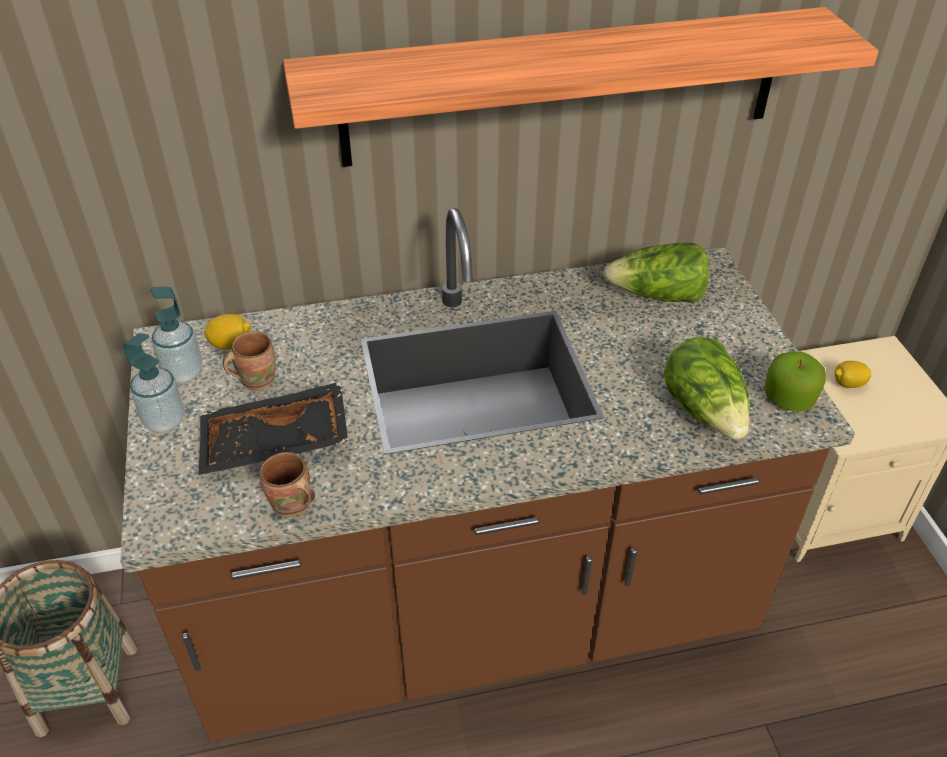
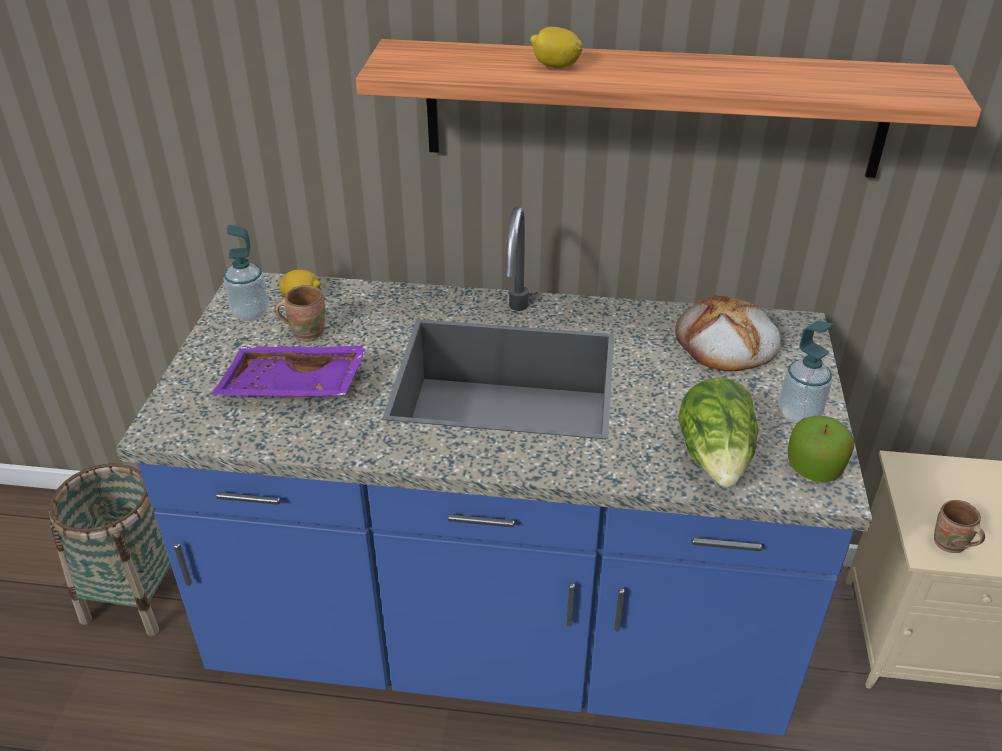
camera: 20 degrees right, 5 degrees down
brown counter [120,208,855,741] -> blue counter [116,207,872,736]
soap dispenser [123,333,184,432] -> soap dispenser moved to [779,321,833,424]
black tray [198,382,348,475] -> purple tray [210,345,368,398]
brown mug [260,452,315,517] -> brown mug moved to [934,500,985,553]
lettuce [603,242,709,303] -> bread [675,295,781,371]
lemon [835,361,871,388] -> lemon moved to [530,27,583,68]

